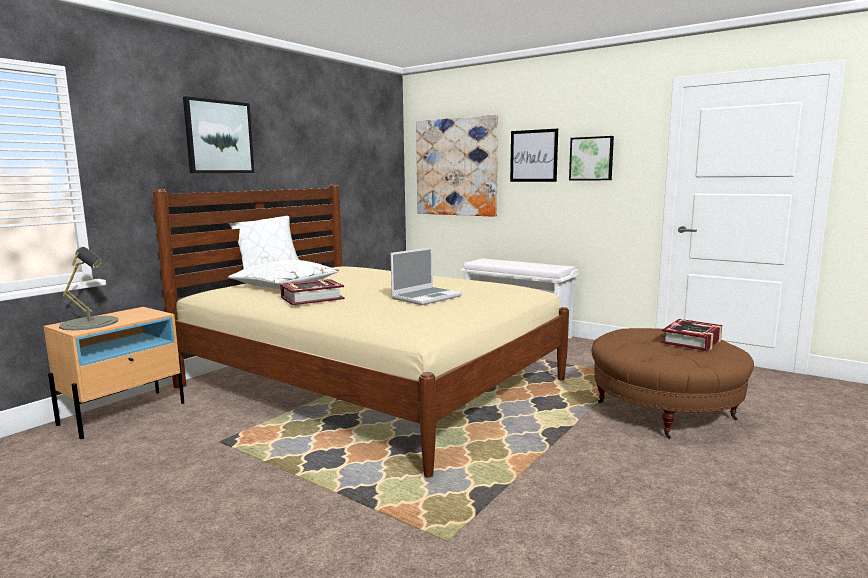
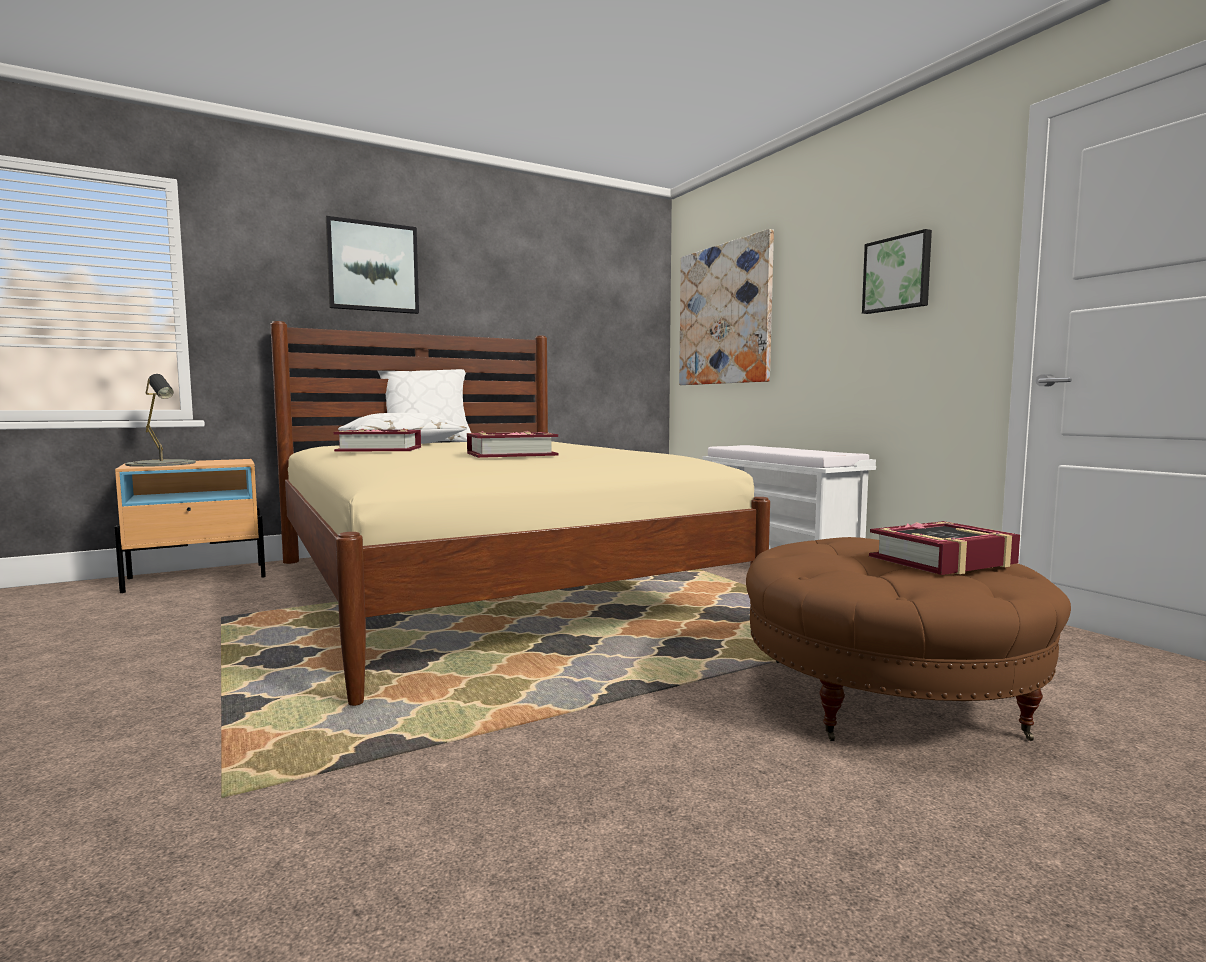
camera: 25 degrees right, 5 degrees down
laptop [391,247,462,305] -> book [467,431,558,458]
picture [510,129,558,182] -> none

